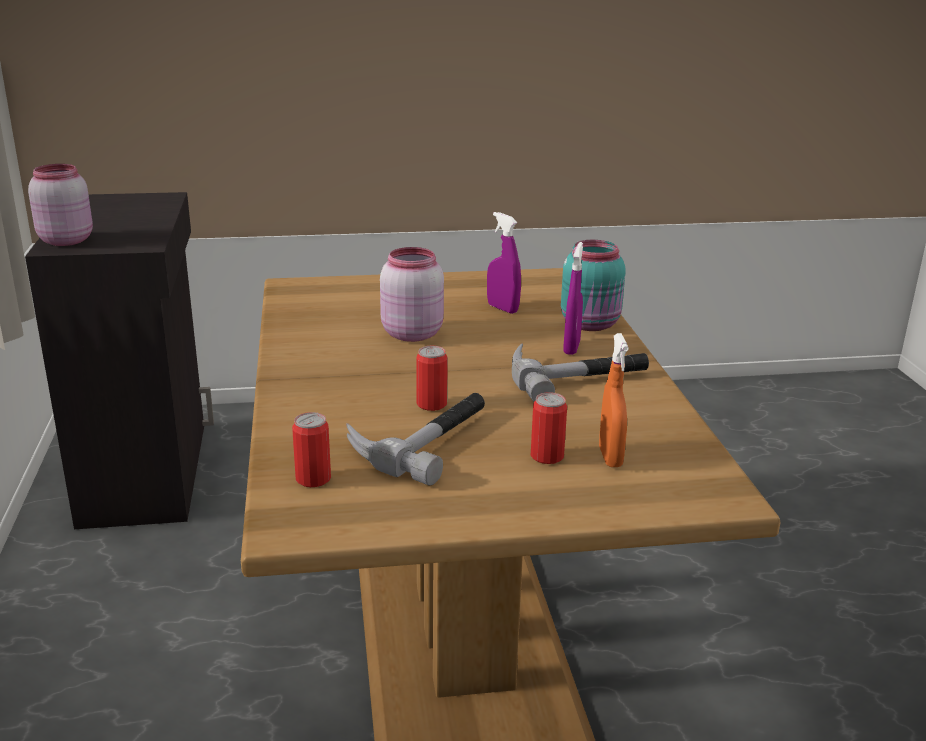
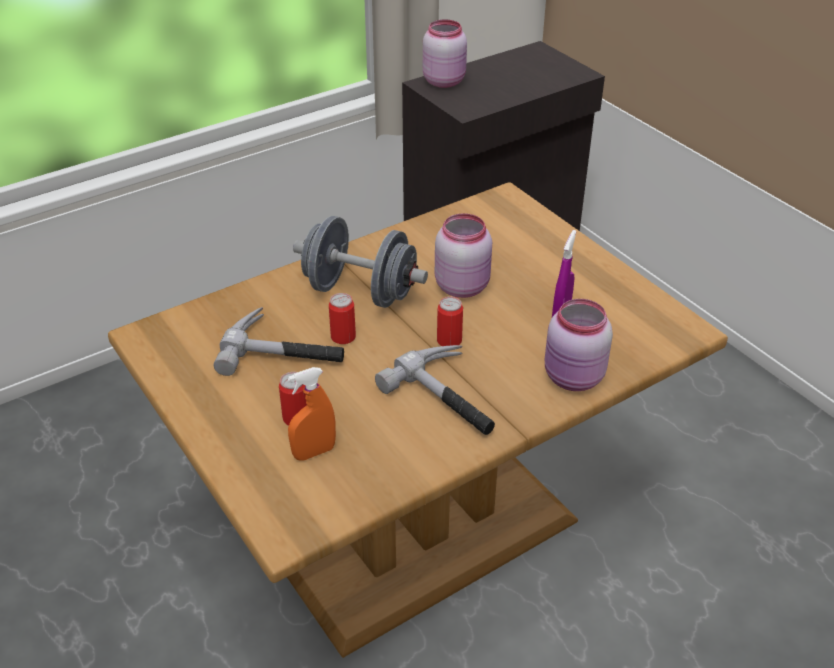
camera: 65 degrees right, 15 degrees up
can [292,412,331,487] -> can moved to [437,297,463,346]
turquoise jar [561,240,626,331] -> pink jar [545,299,613,391]
purple spray bottle [563,242,583,355] -> none
none -> grey dumbbell [293,216,428,308]

